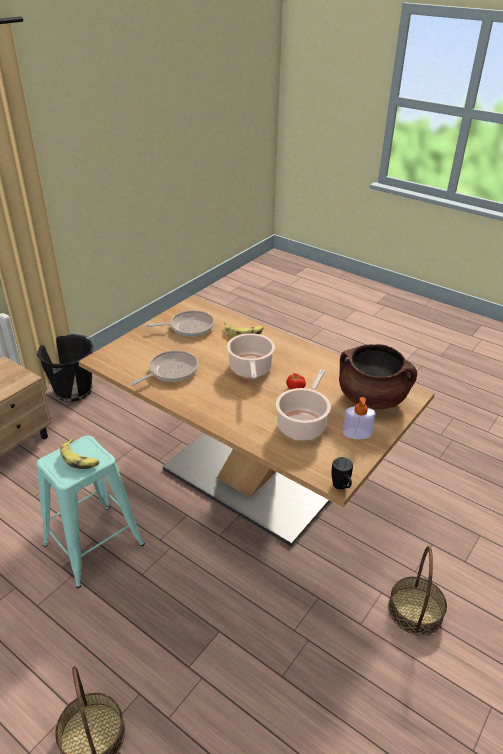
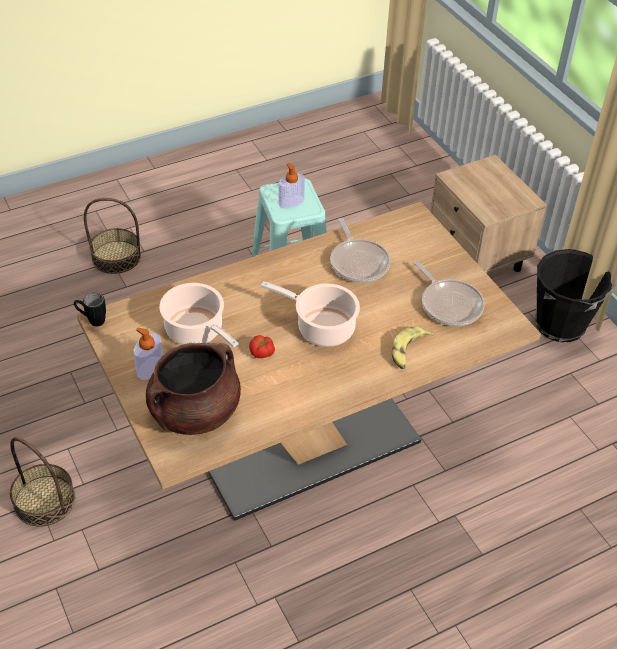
camera: 115 degrees right, 10 degrees up
banana [60,438,99,469] -> soap dispenser [279,163,305,208]
frying pan [145,310,214,337] -> frying pan turned 45 degrees counterclockwise [414,261,485,326]

